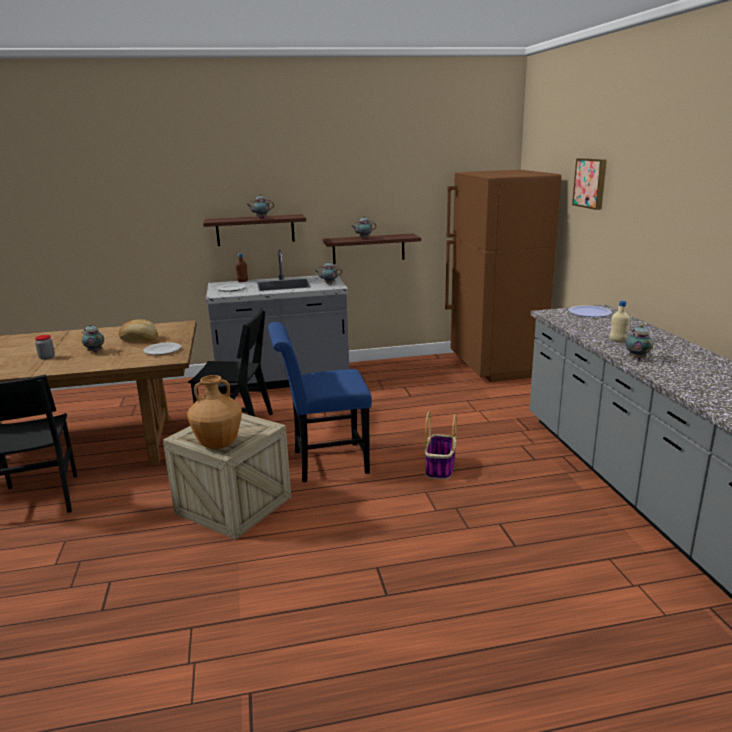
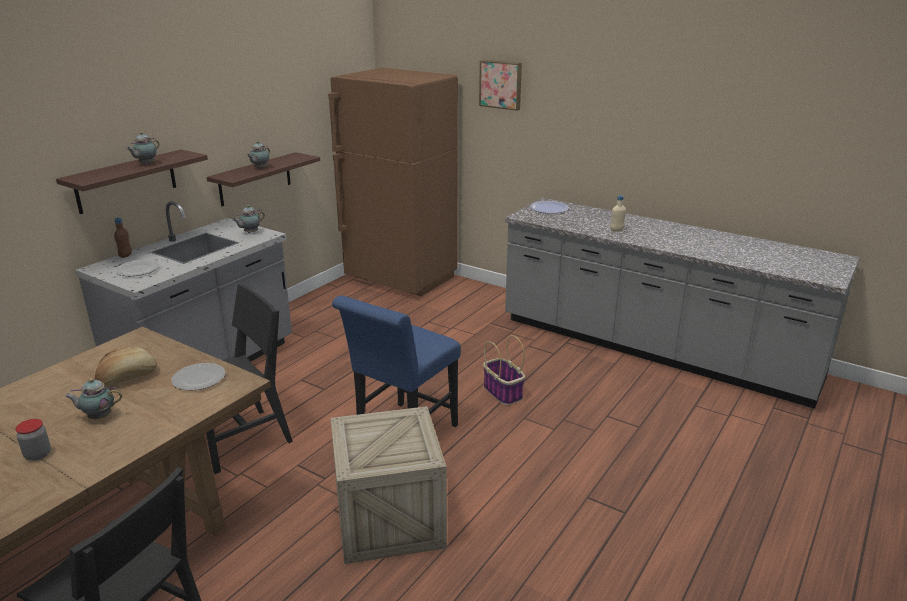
camera: 45 degrees left, 5 degrees up
brown vase [187,375,242,449] -> none
teapot [625,324,653,360] -> none

